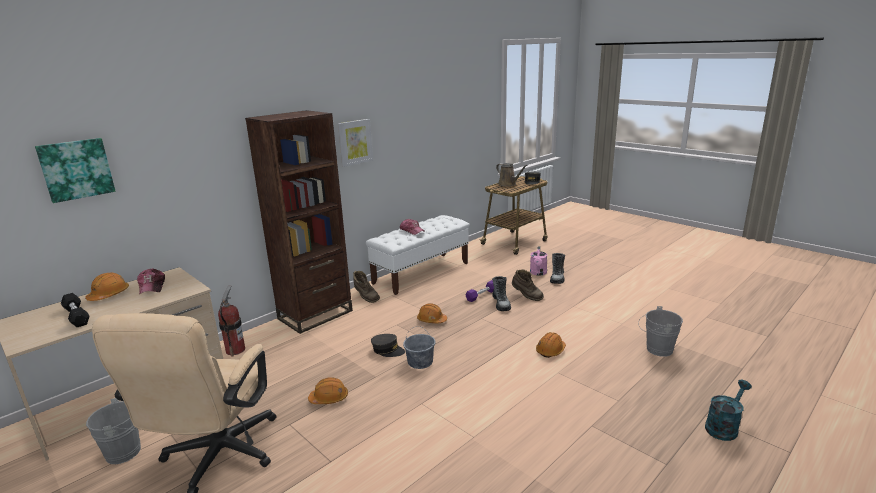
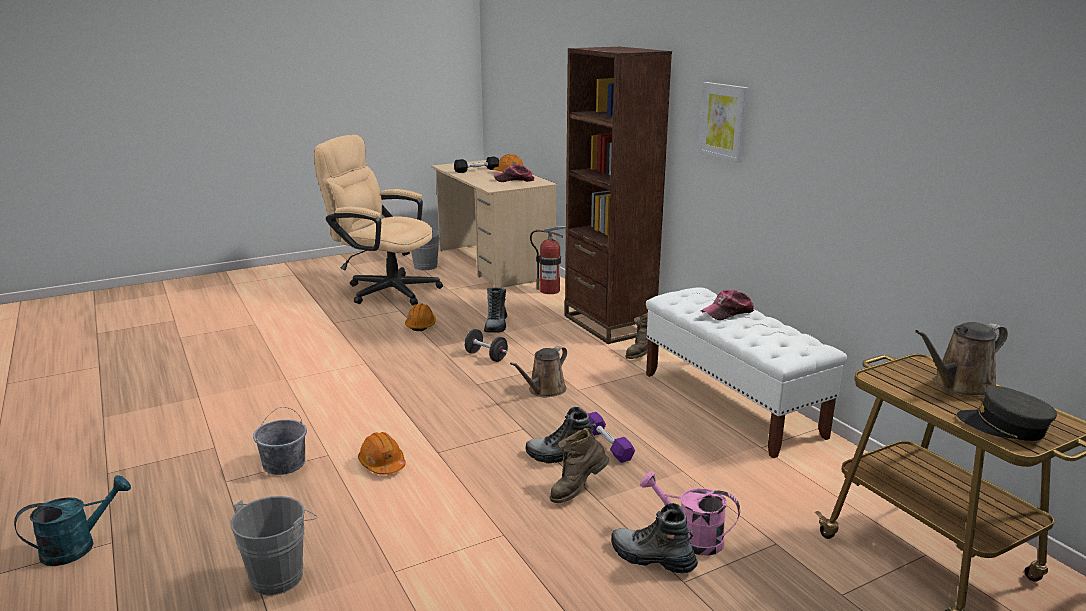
camera: 105 degrees right, 0 degrees up
picture [35,138,116,203] -> none
grey cap [371,334,405,357] -> black dumbbell [465,329,508,362]
grey bucket [403,326,436,369] -> grey bucket moved to [253,407,307,475]
orange hard hat [417,303,447,323] -> brown watering can [510,346,567,397]
turquoise watering can [705,380,752,441] -> turquoise watering can turned 105 degrees counterclockwise [14,475,131,566]
none -> boot [484,287,507,333]

